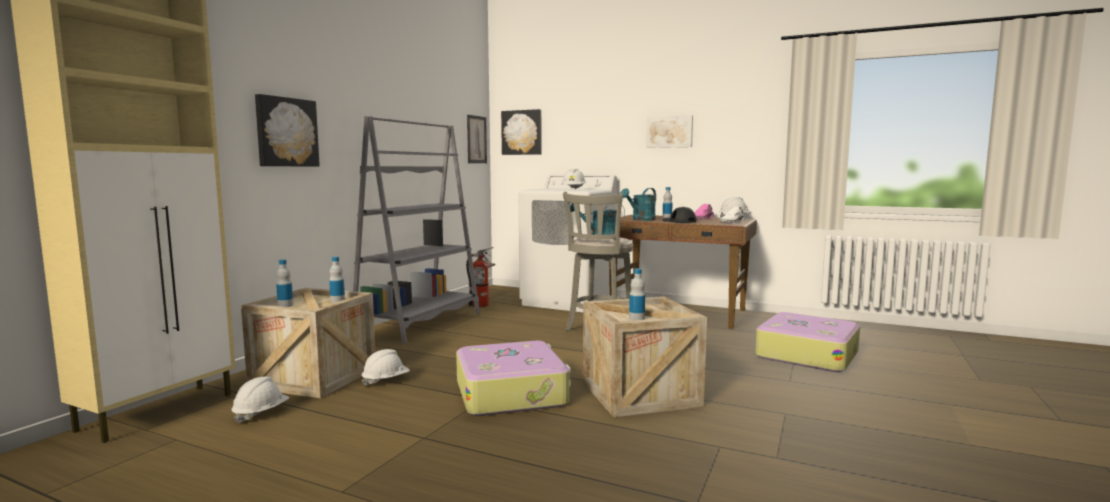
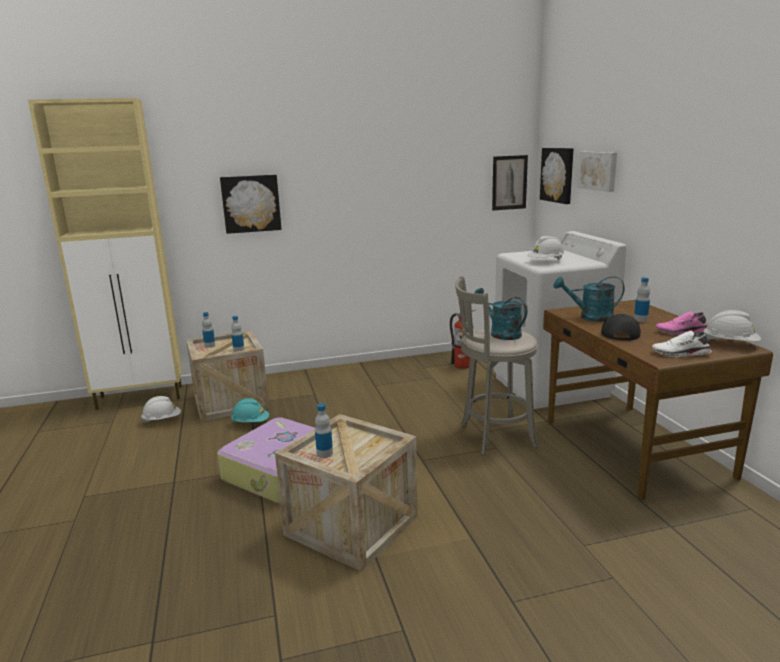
camera: 50 degrees right, 10 degrees up
grey bookcase [353,116,480,344] -> none
white hard hat [362,349,410,386] -> turquoise hard hat [231,398,269,423]
picture [646,115,693,148] -> picture moved to [578,152,617,192]
suitcase [755,312,860,372] -> none

